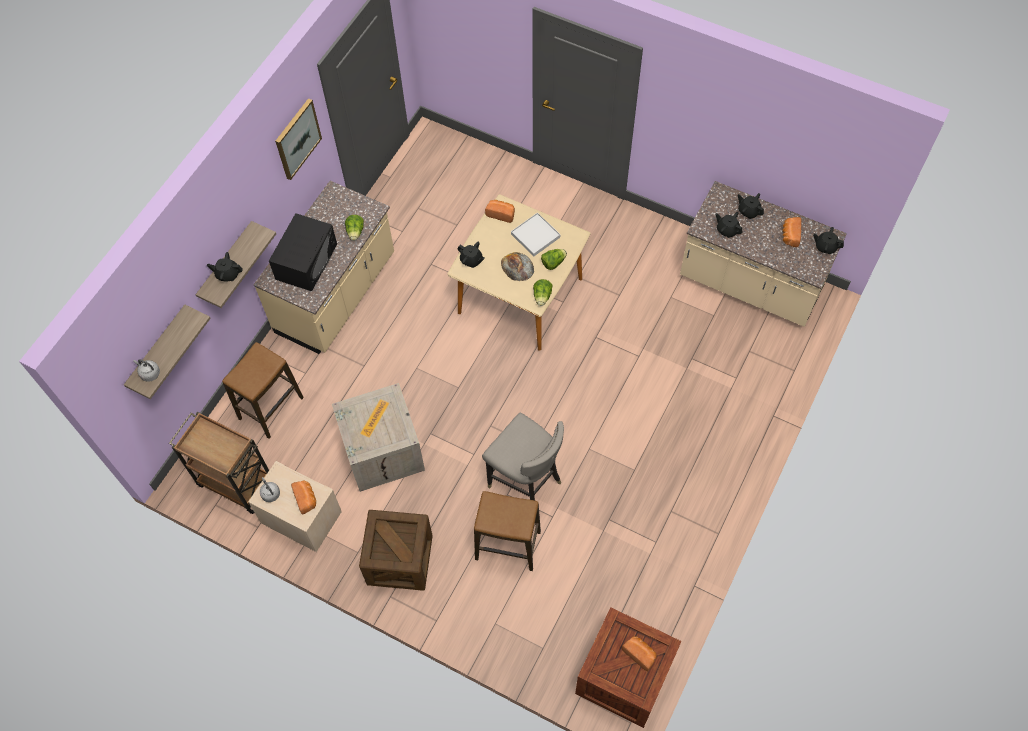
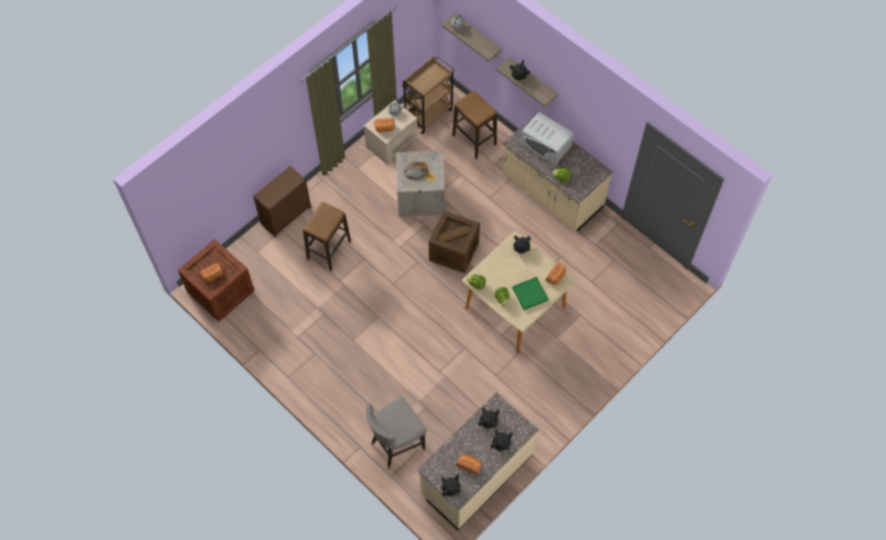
camera: 105 degrees right, 0 degrees up
black microwave [269,213,337,291] -> white microwave [521,112,574,165]
picture [275,98,322,180] -> none
crate [359,510,433,591] -> crate moved to [429,211,480,273]
grey stool [482,413,564,500] -> grey stool moved to [366,396,427,470]
bread [501,252,534,281] -> bread moved to [404,161,428,180]
white tray [511,213,560,256] -> green tray [512,277,548,310]
none -> brown dresser [253,166,311,238]

